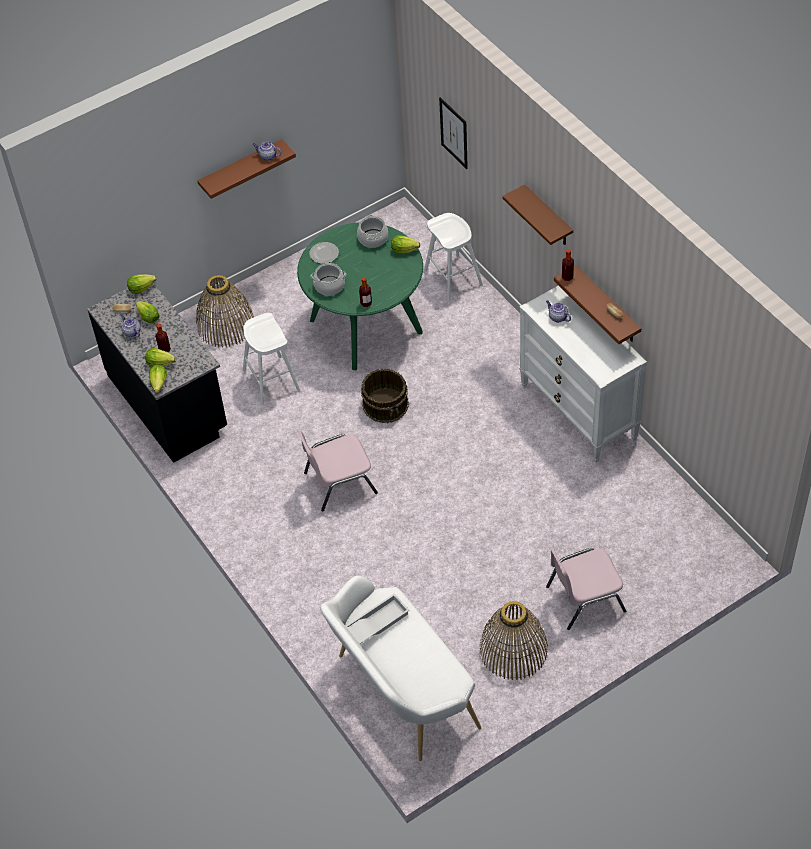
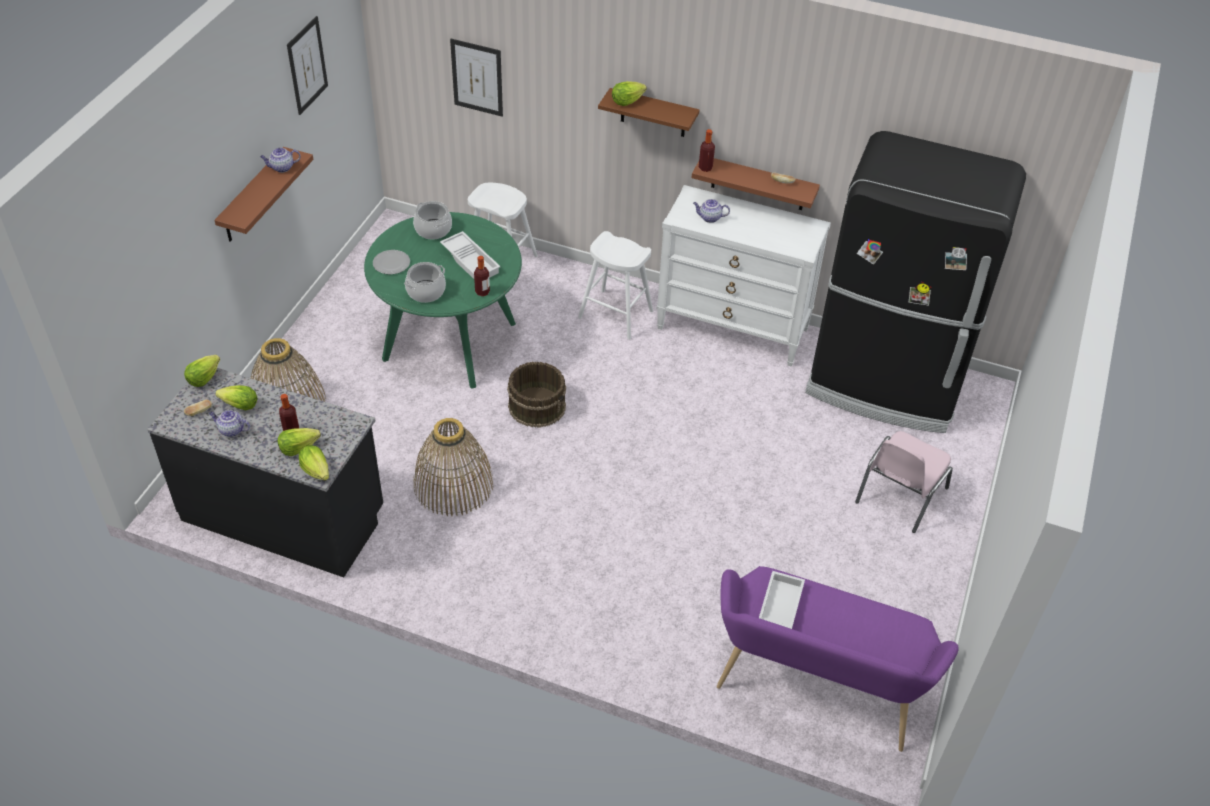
camera: 40 degrees left, 5 degrees down
white stool [243,313,300,405] -> white stool moved to [578,231,653,339]
pink chair [298,431,378,511] -> none
white bench [320,576,481,761] -> purple bench [717,566,959,752]
lettuce [391,235,420,254] -> lettuce moved to [612,81,647,106]
basket [479,601,548,680] -> basket moved to [413,418,493,516]
none -> picture [287,16,328,115]
none -> white tray [440,231,501,279]
none -> black fridge [805,131,1026,433]

